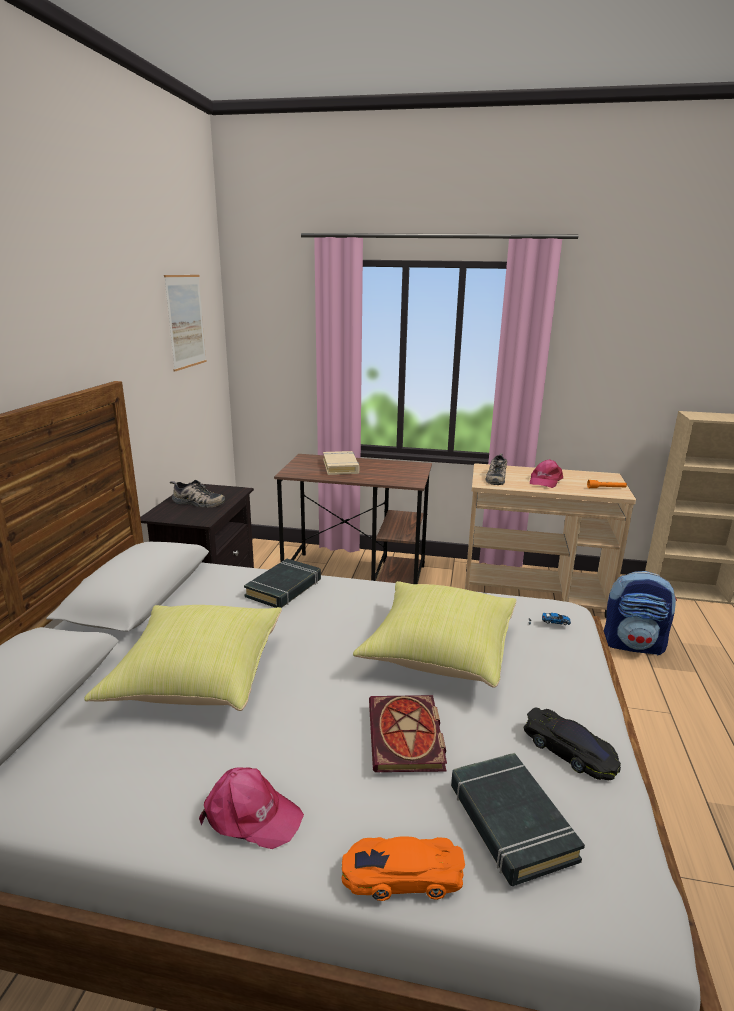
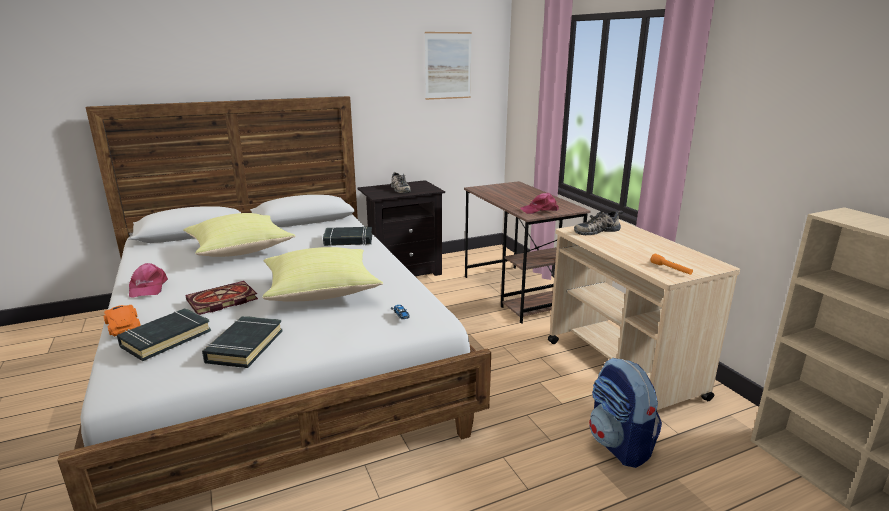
camera: 55 degrees right, 0 degrees up
beige book [323,451,359,475] -> none
black toy car [523,707,621,780] -> black book [202,316,283,368]
pink cap [530,459,563,488] -> pink cap moved to [520,193,559,214]

